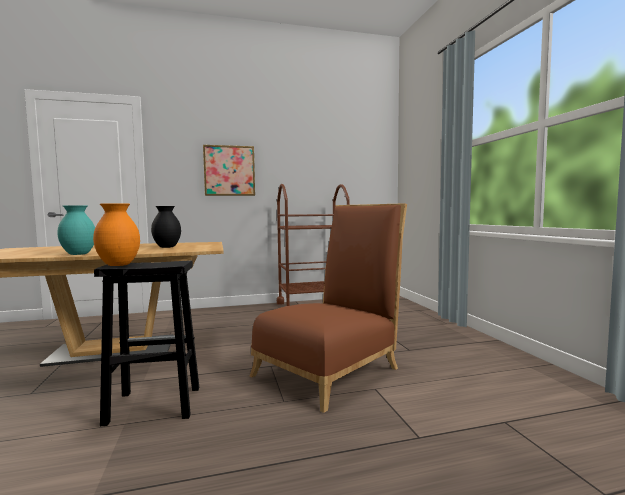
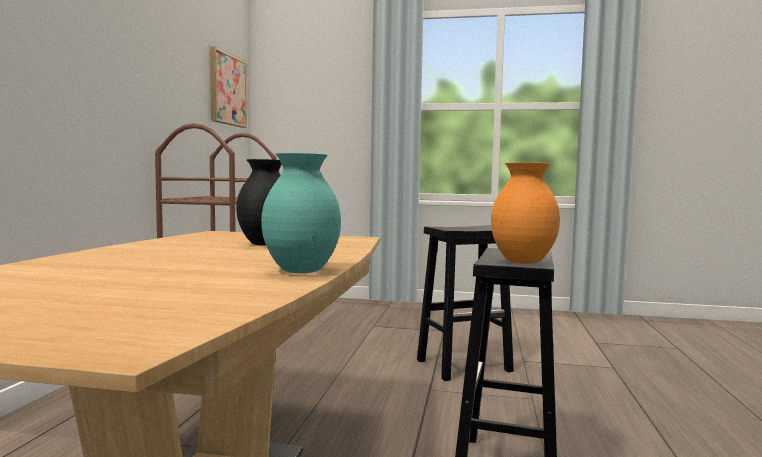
camera: 65 degrees left, 0 degrees up
picture [203,145,255,196] -> picture moved to [210,46,247,128]
brown chair [249,203,407,413] -> black stool [417,225,514,381]

